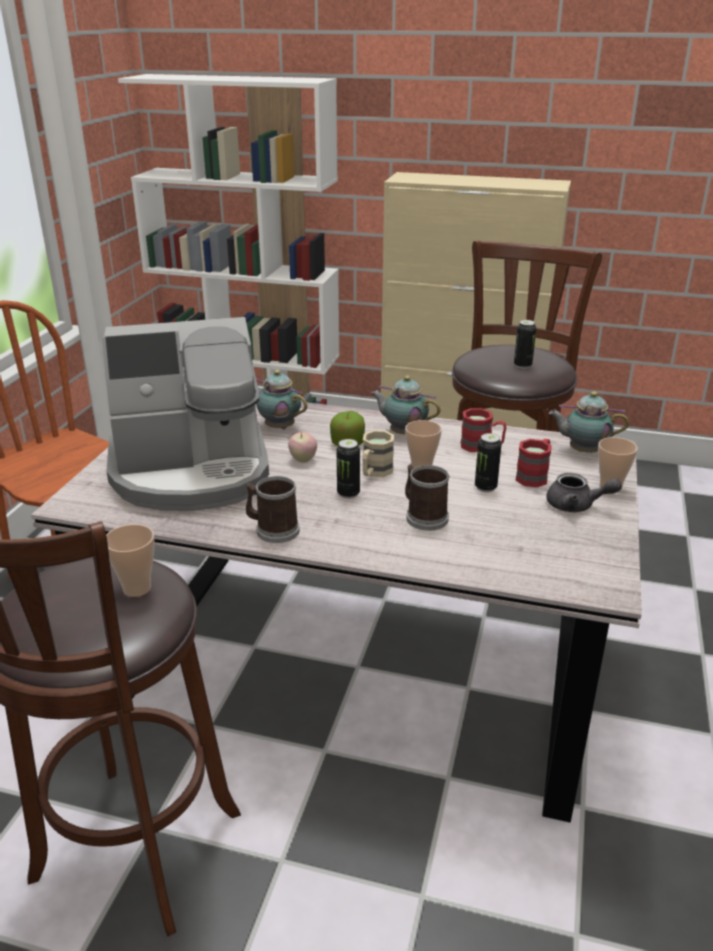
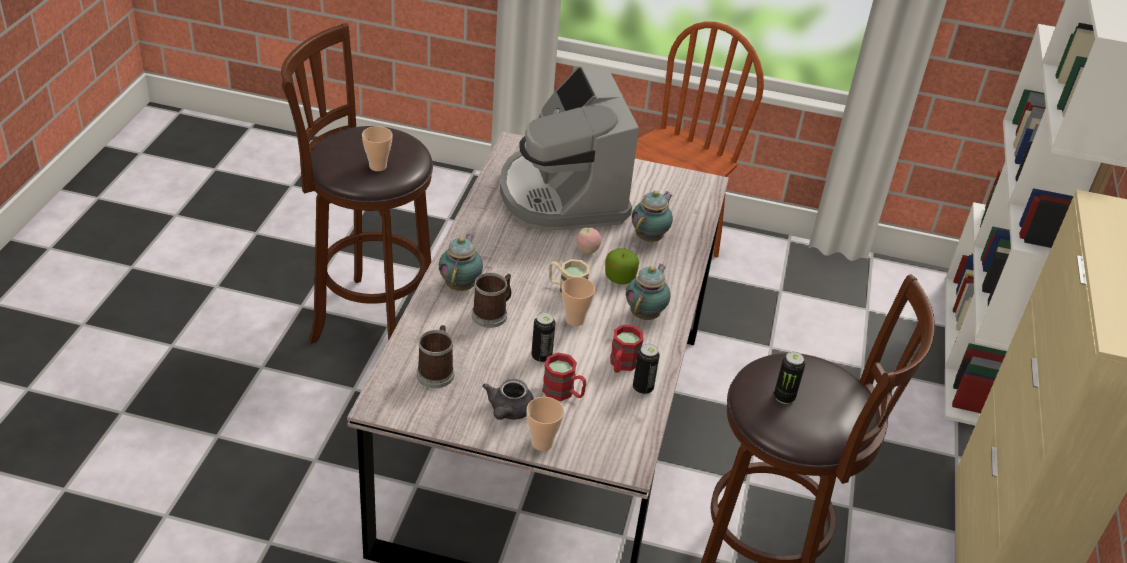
camera: 85 degrees right, 10 degrees up
mug [246,476,300,543] -> mug moved to [417,325,454,388]
can [337,439,360,499] -> can moved to [633,344,660,395]
teapot [549,392,629,453] -> teapot moved to [439,233,483,291]

